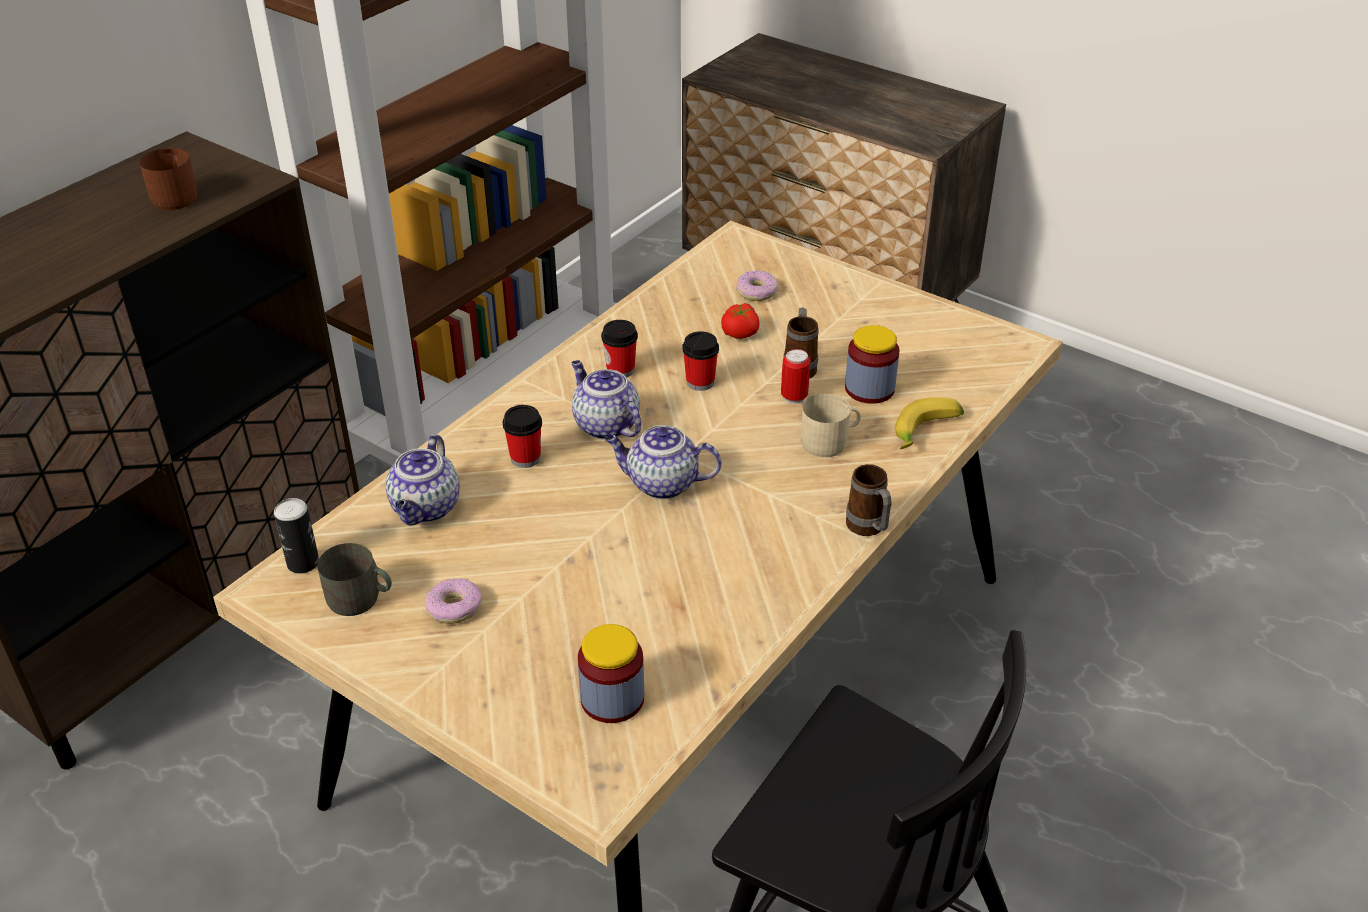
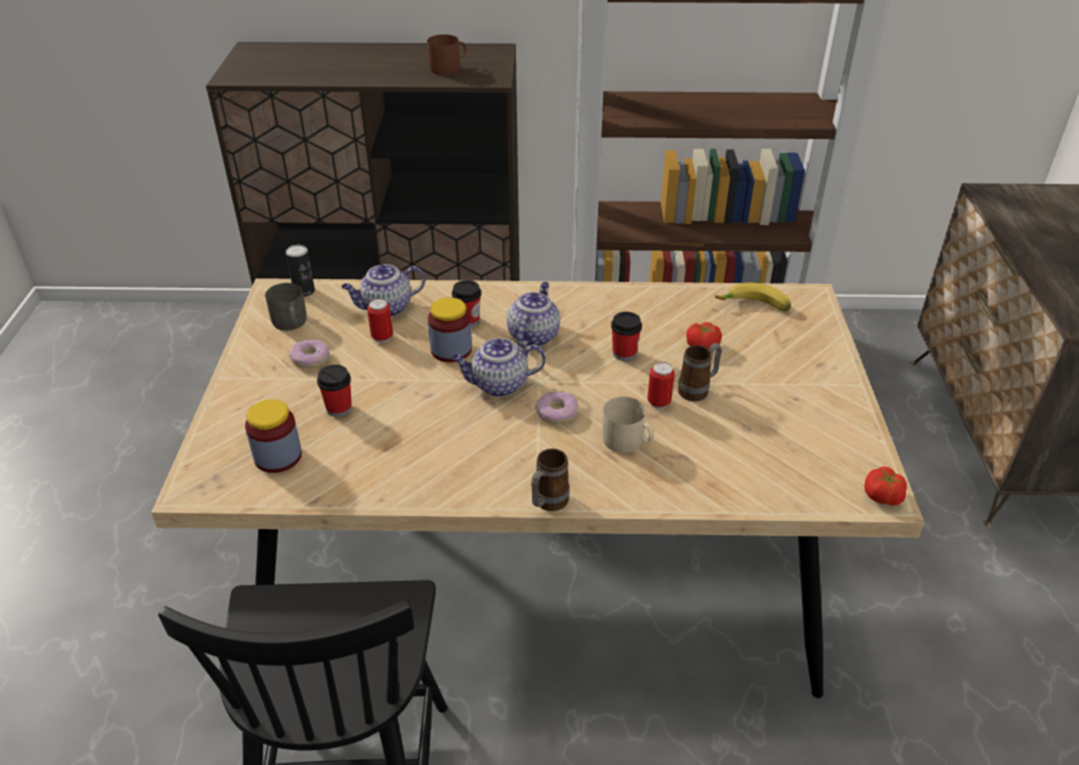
camera: 55 degrees right, 0 degrees up
cup [601,320,638,378] -> cup moved to [317,364,352,417]
teapot [605,425,721,499] -> teapot turned 75 degrees counterclockwise [452,338,546,397]
donut [736,270,778,301] -> donut moved to [535,391,578,424]
jar [845,325,900,404] -> jar moved to [428,298,472,362]
banana [895,397,964,449] -> banana moved to [715,283,791,311]
none -> can [367,299,393,343]
none -> tomato [864,466,907,506]

